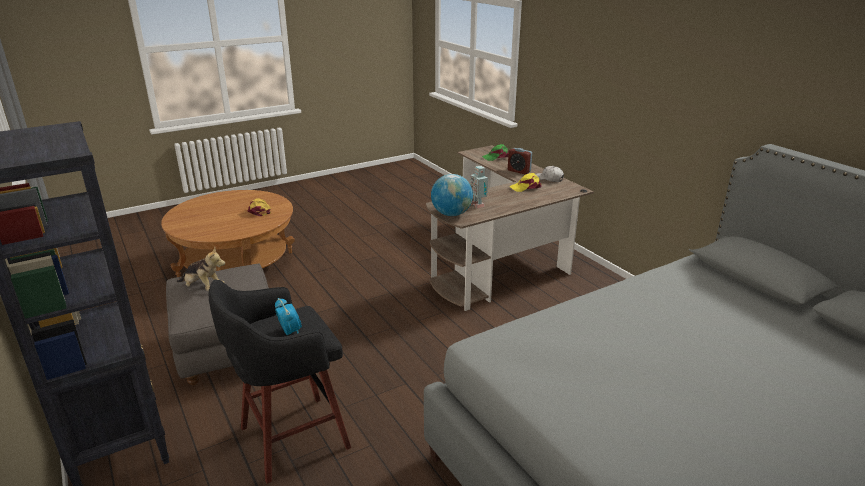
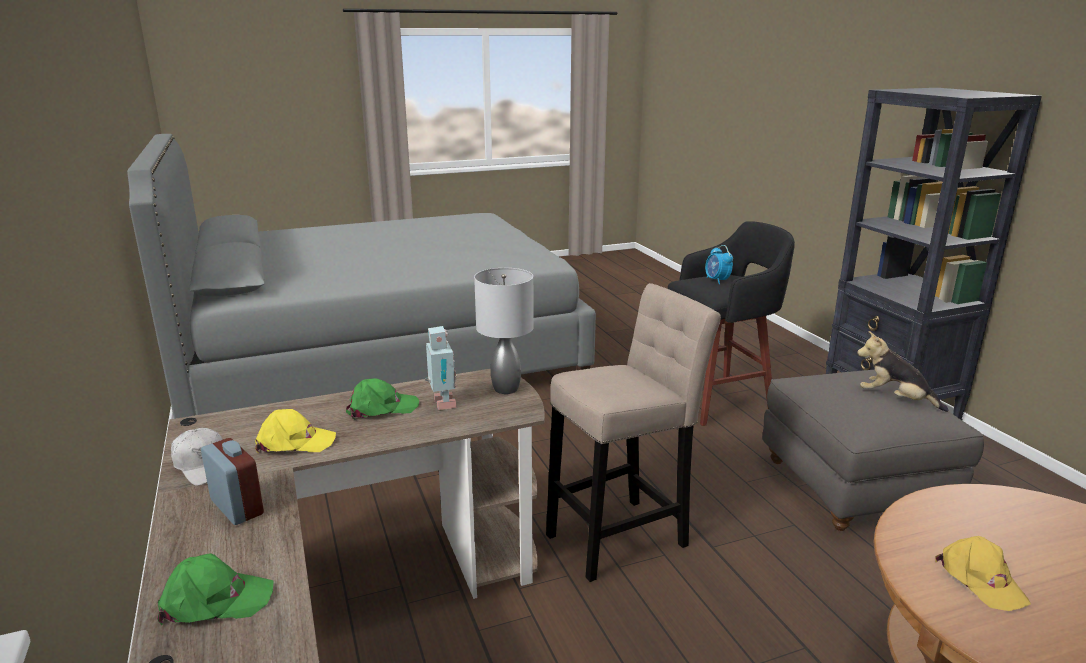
camera: 170 degrees left, 5 degrees down
globe [431,174,473,216] -> grey table lamp [474,268,534,394]
none -> green cap [346,378,419,420]
none -> beige stool [546,283,721,582]

